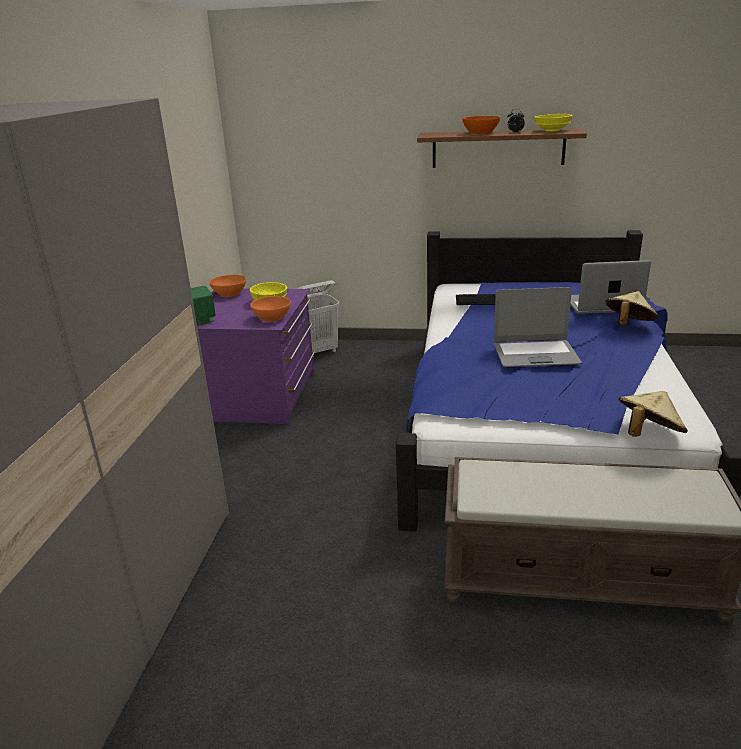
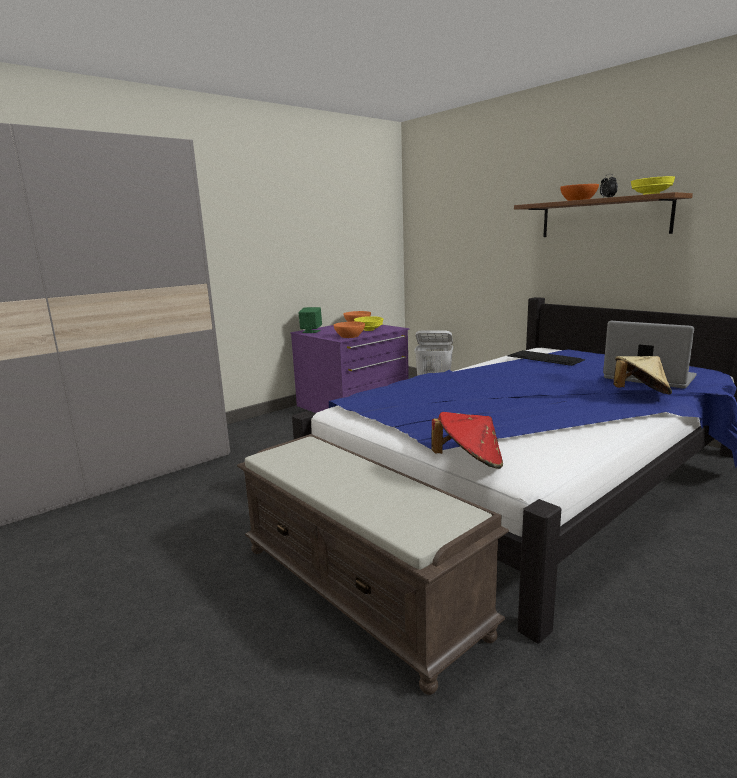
camera: 40 degrees right, 10 degrees down
laptop [494,287,582,367] -> none
beige hat [618,391,688,437] -> red hat [431,412,503,469]

